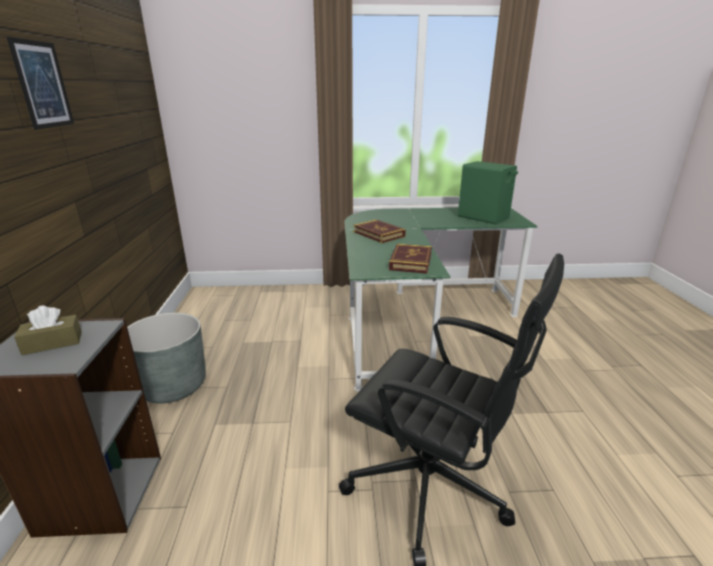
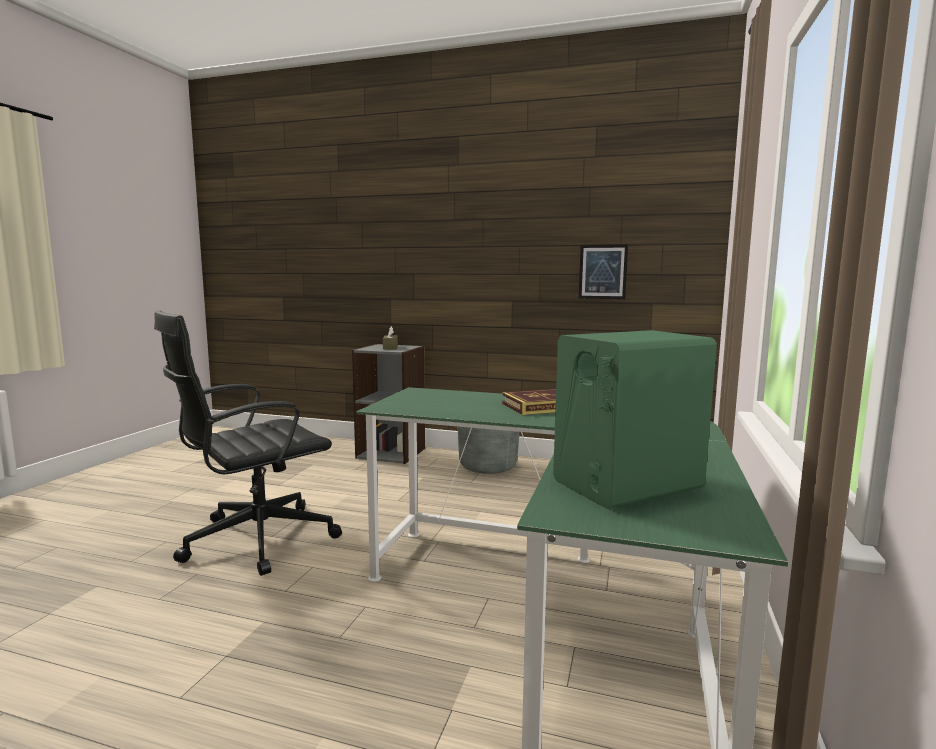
camera: 110 degrees right, 15 degrees down
picture [7,37,74,130] -> picture moved to [579,244,628,299]
book [389,244,432,274] -> none

